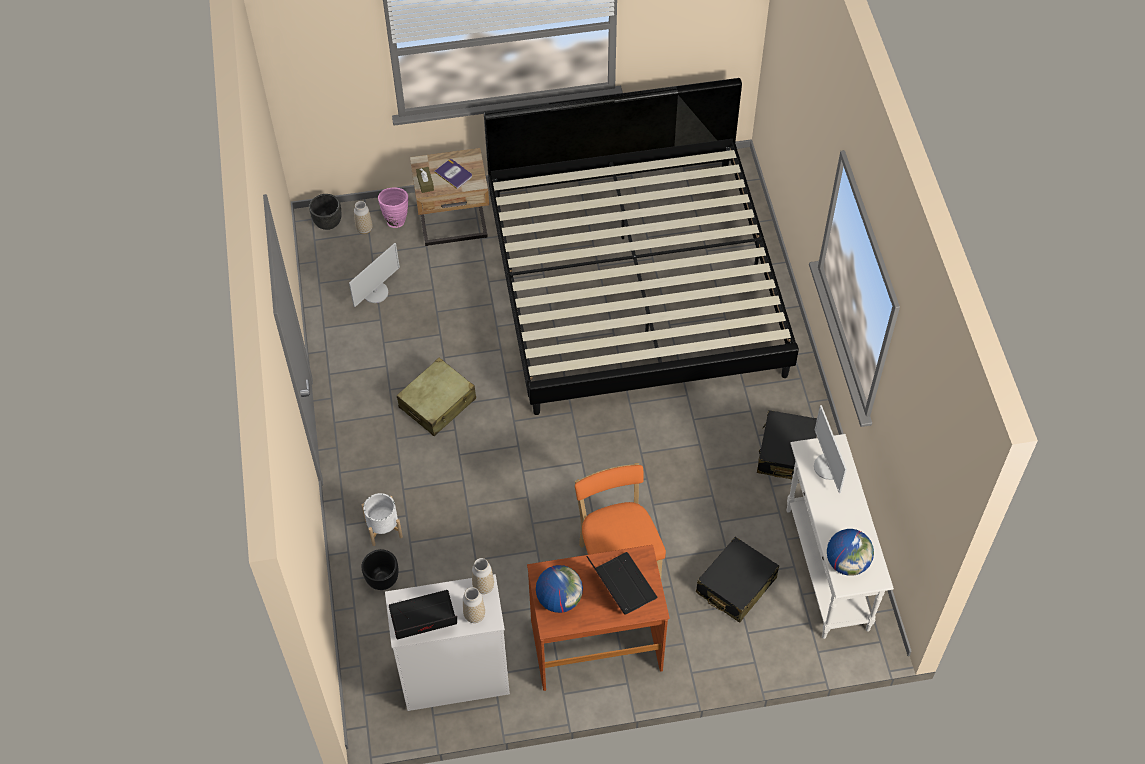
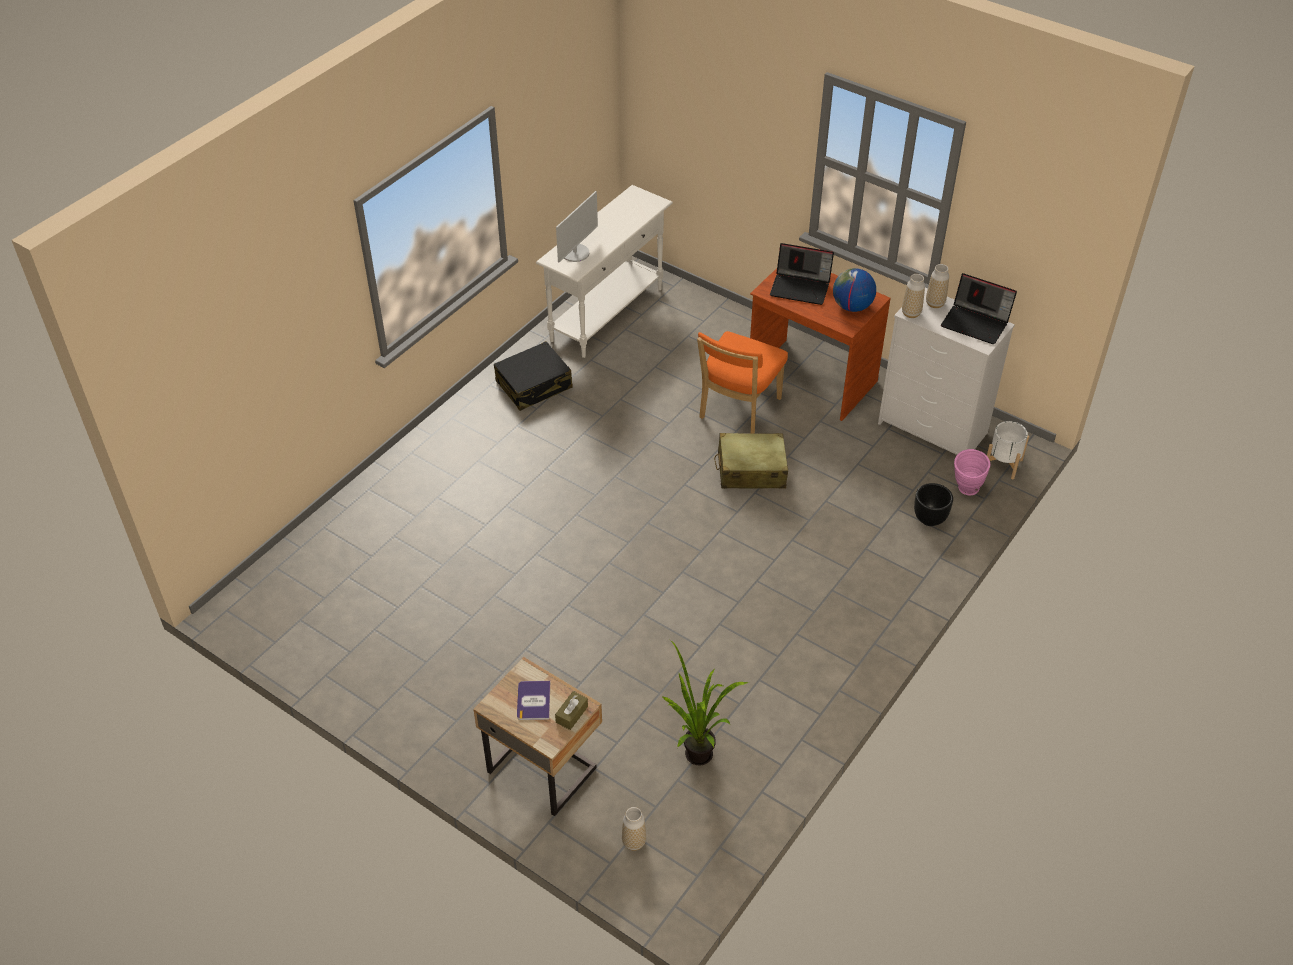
camera: 135 degrees left, 10 degrees down
black planter [309,194,341,230] -> none
monitor [349,243,400,307] -> potted plant [663,640,749,765]
white planter [362,493,403,546] -> white planter moved to [987,421,1029,479]
pink vase [378,188,408,228] -> pink vase moved to [954,449,990,495]
beige suitcase [397,358,476,436] -> beige suitcase moved to [714,433,788,489]
bed [484,78,799,415] -> none
laptop [587,552,657,615] -> laptop turned 90 degrees counterclockwise [770,243,834,305]
black suitcase [696,537,779,623] -> none
globe [827,529,874,576] -> none

